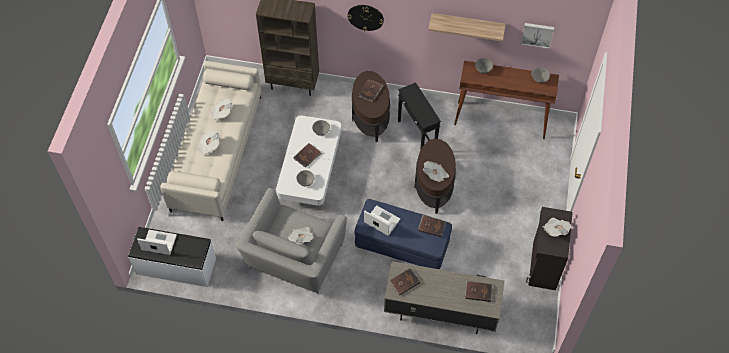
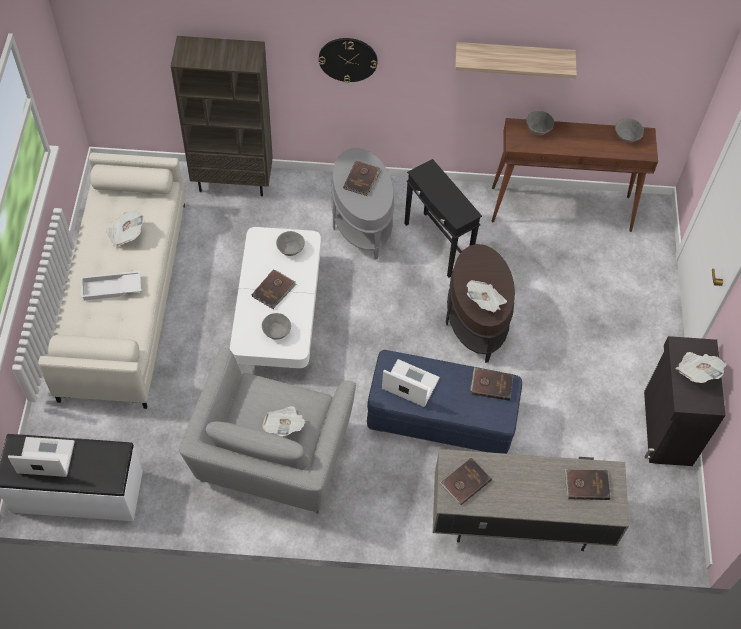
camera: 10 degrees left, 0 degrees up
newspaper [196,130,220,156] -> white tray [81,271,141,300]
brown side table [352,71,390,142] -> grey side table [331,148,394,259]
picture [521,23,554,49] -> none

